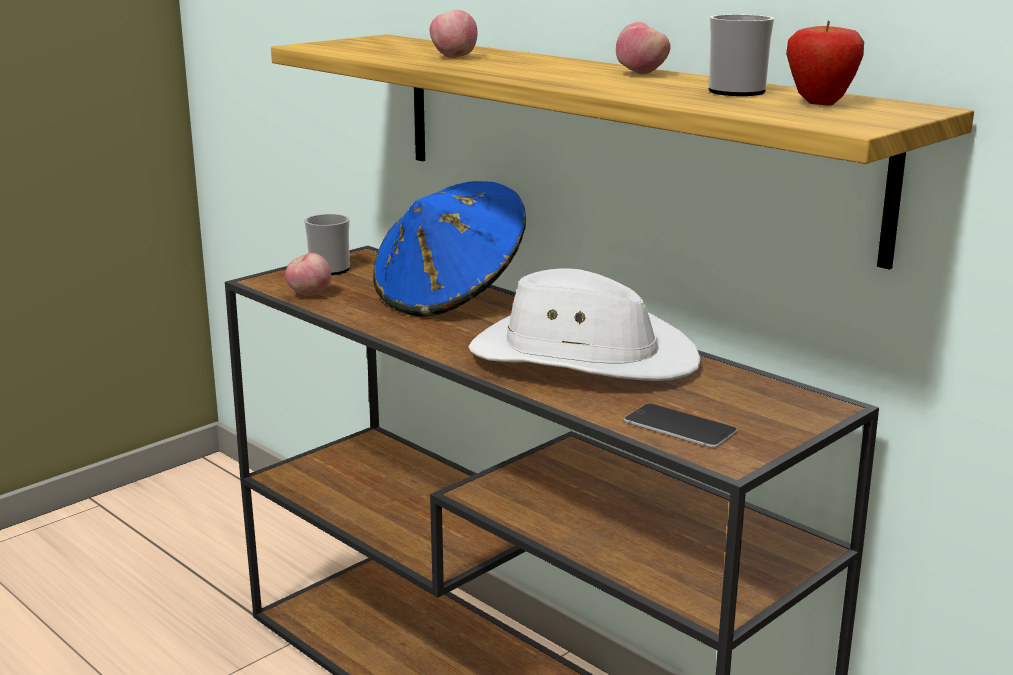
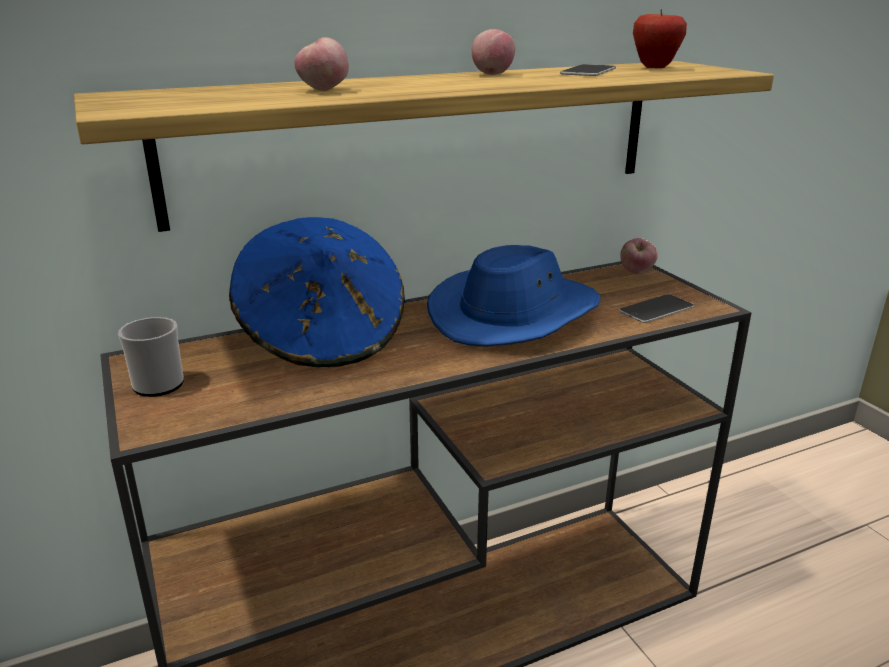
camera: 70 degrees left, 5 degrees up
apple [285,253,331,296] -> apple moved to [620,238,658,274]
white hat [469,268,701,381] -> blue hat [427,245,600,347]
mug [709,15,774,96] -> phone [560,64,616,76]

